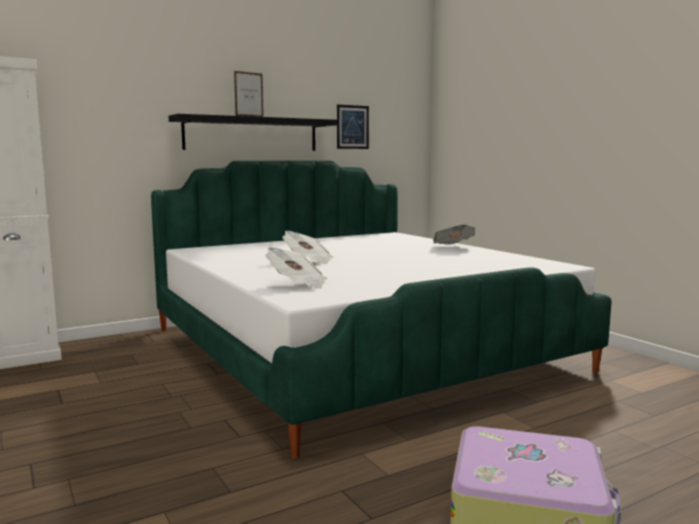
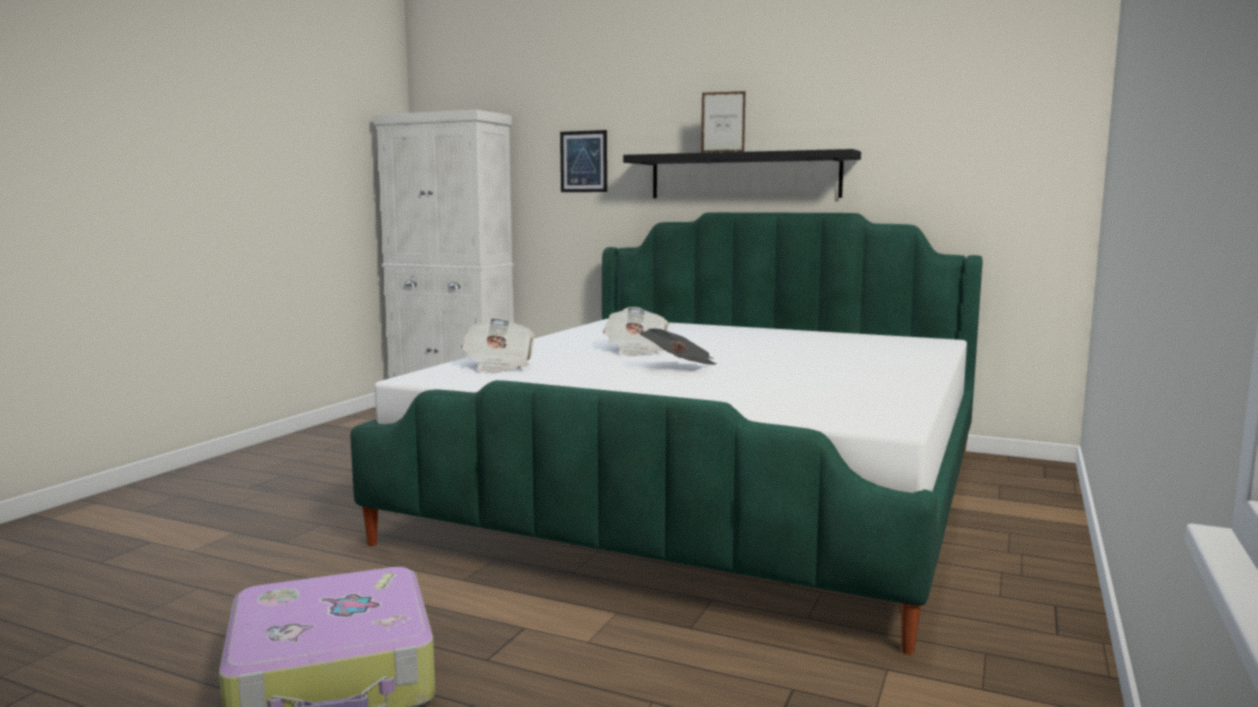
camera: 55 degrees right, 0 degrees up
picture [337,105,369,149] -> picture moved to [560,130,607,192]
newspaper [433,225,475,245] -> newspaper moved to [640,329,716,365]

